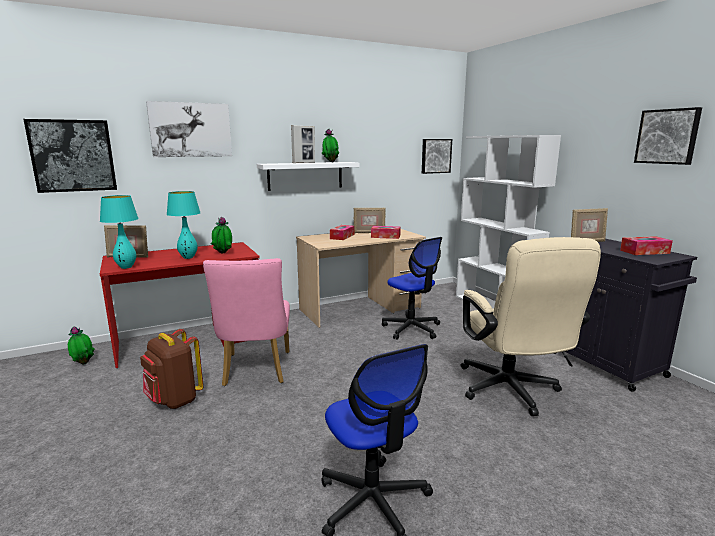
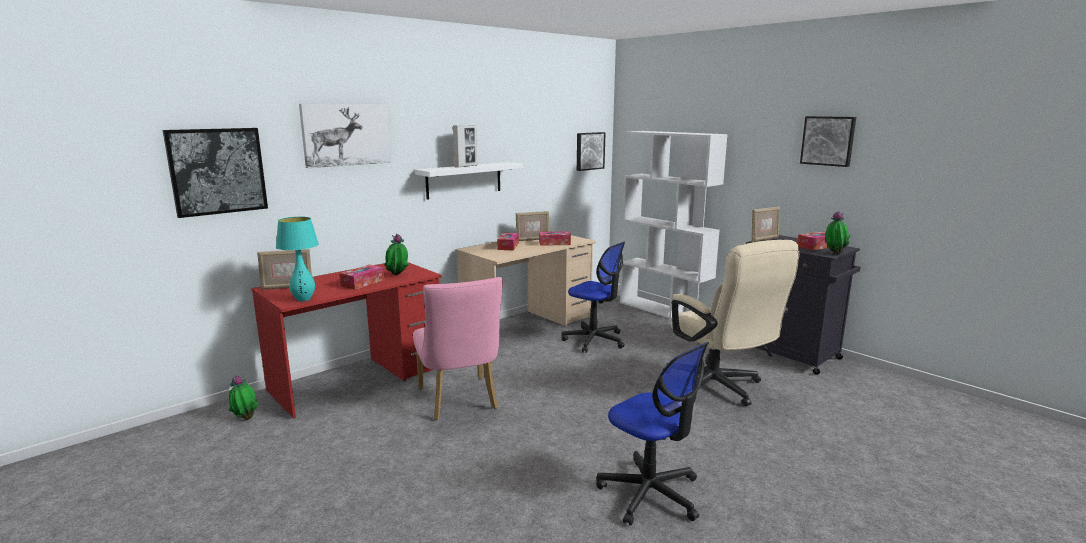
camera: 15 degrees left, 0 degrees up
brown backpack [140,329,203,409] -> none
turquoise table lamp [167,191,201,259] -> tissue box [339,265,385,290]
potted plant [322,129,339,162] -> potted plant moved to [826,212,850,254]

